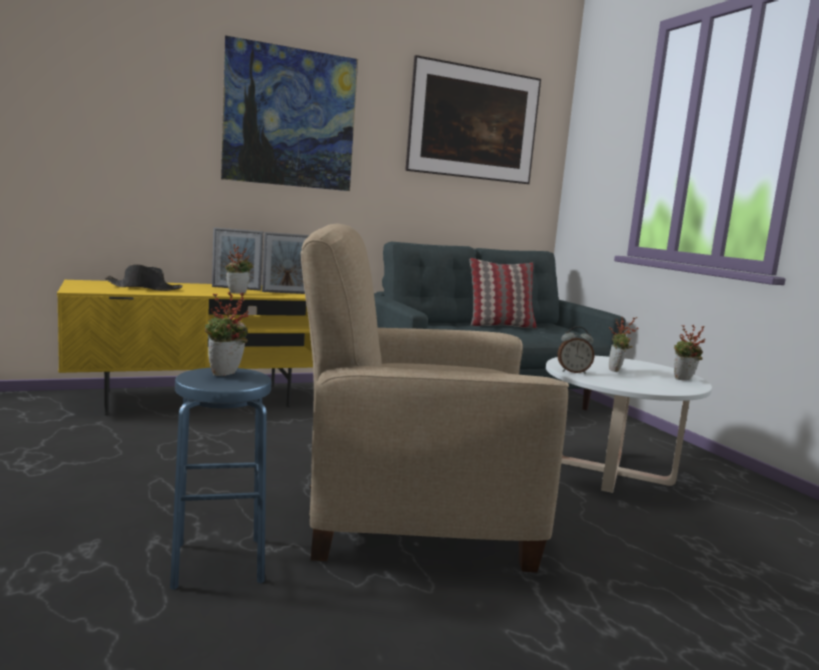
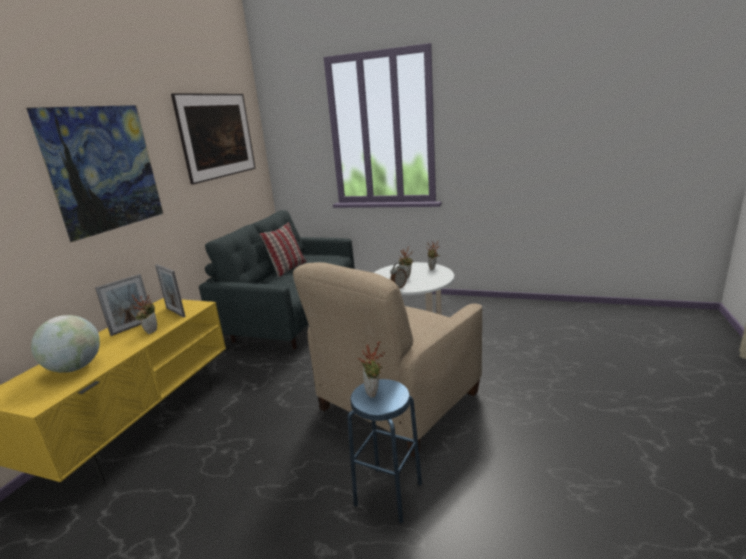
camera: 45 degrees left, 10 degrees up
black hat [105,264,183,291] -> globe [31,315,100,373]
picture frame [262,232,309,294] -> picture frame turned 105 degrees clockwise [155,264,186,317]

